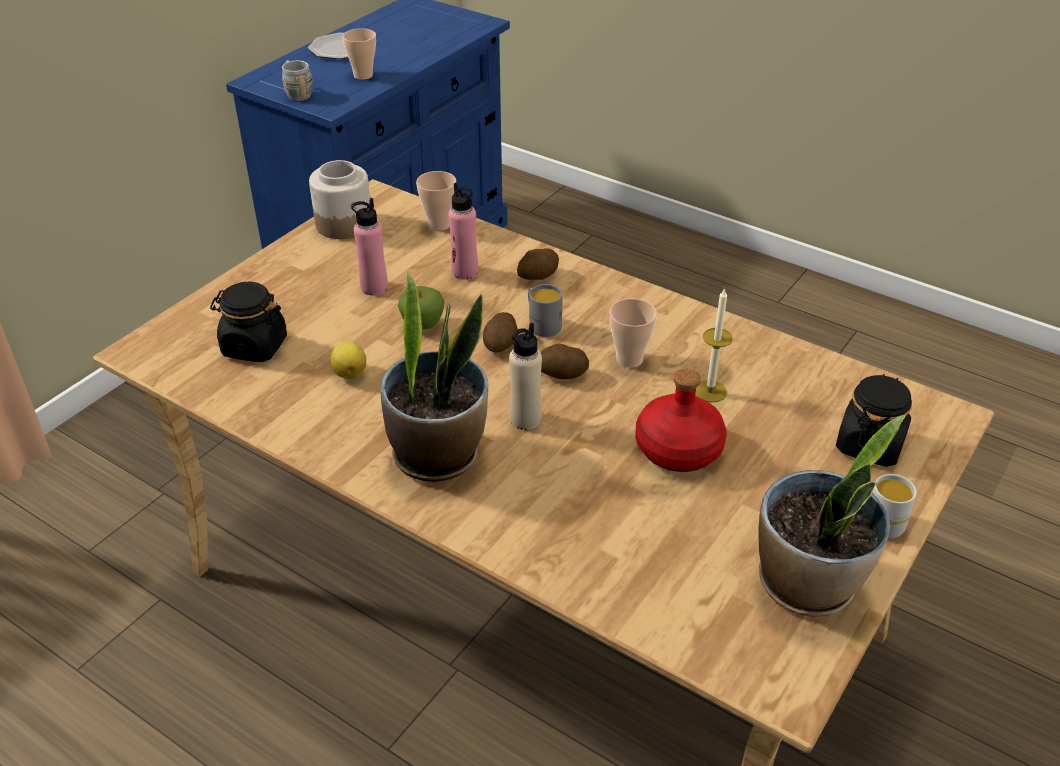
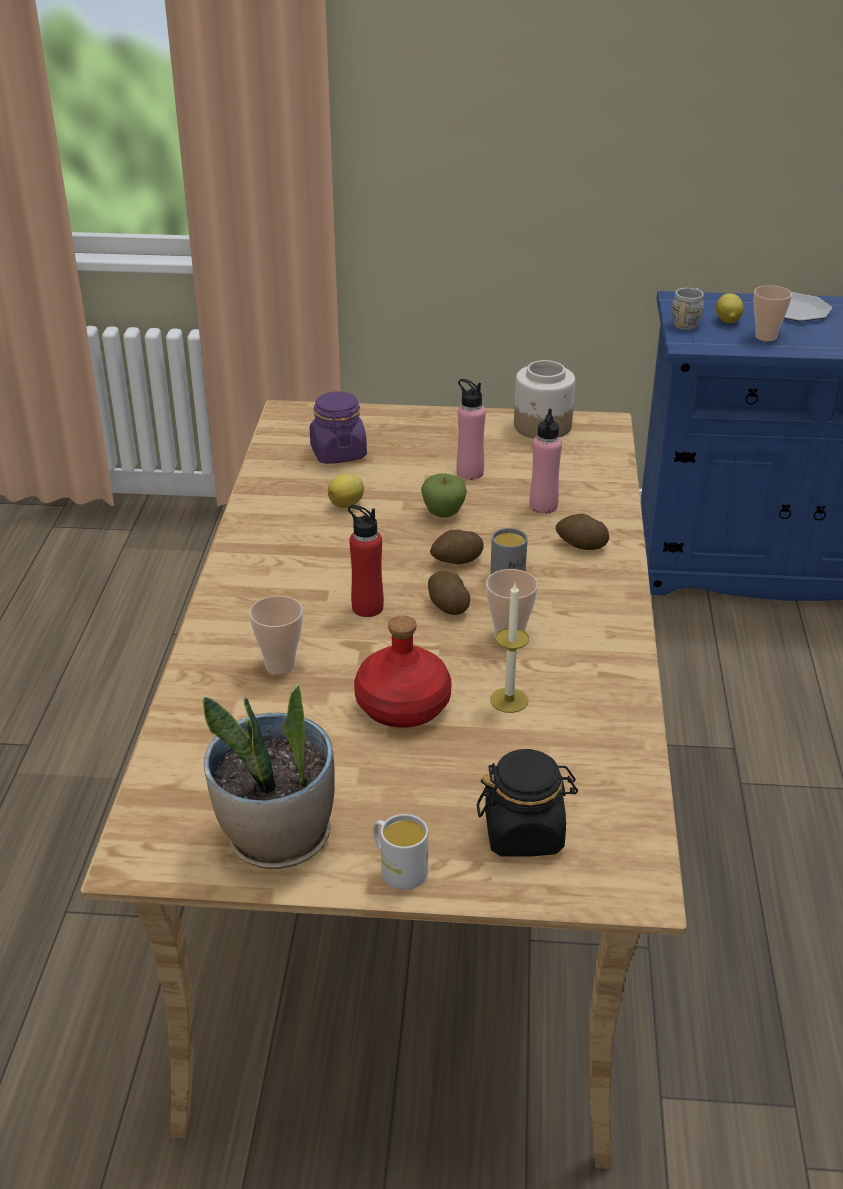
camera: 60 degrees right, 5 degrees down
black jar [210,282,287,362] -> purple jar [310,391,367,464]
potted plant [380,270,488,482] -> none
cup [416,171,456,231] -> cup moved to [249,596,303,674]
beige bottle [509,323,542,430] -> red bottle [348,505,384,617]
none -> lemon [716,294,744,323]

